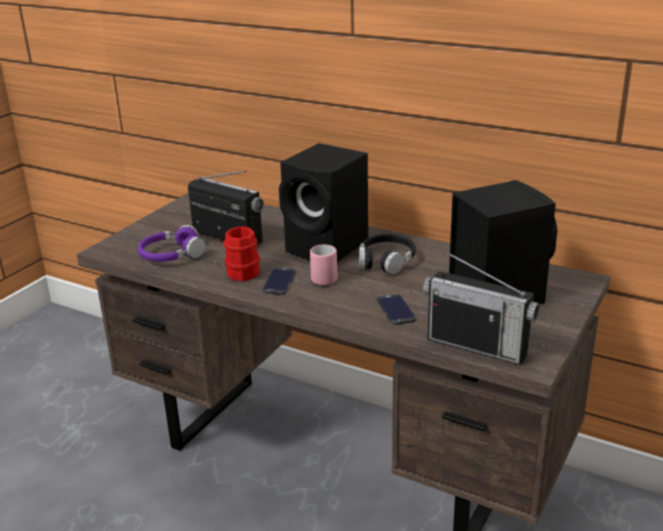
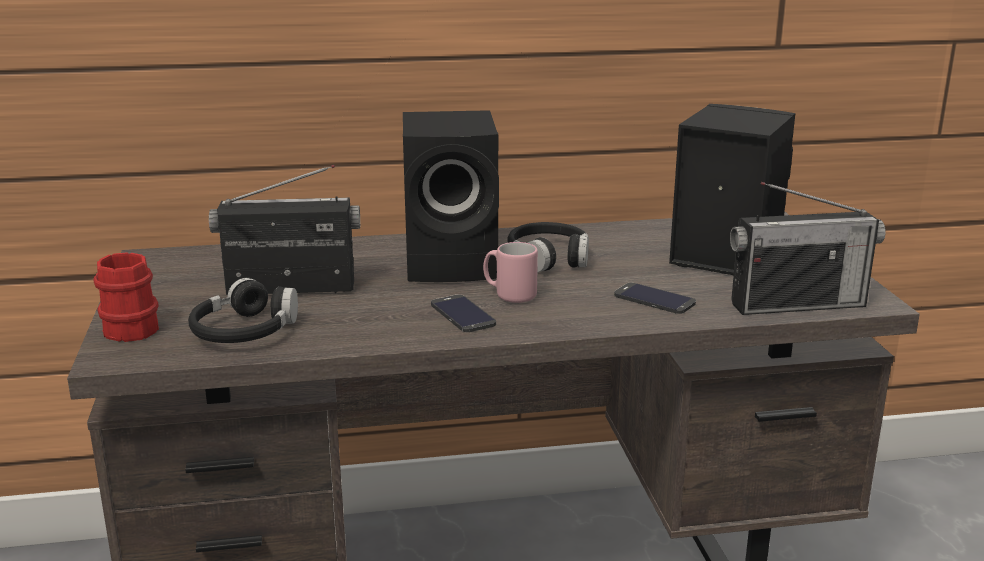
camera: 40 degrees left, 5 degrees down
purple headphones [138,225,205,262] -> black headphones [188,278,298,343]
red mug [224,226,260,281] -> red mug moved to [93,252,159,342]

